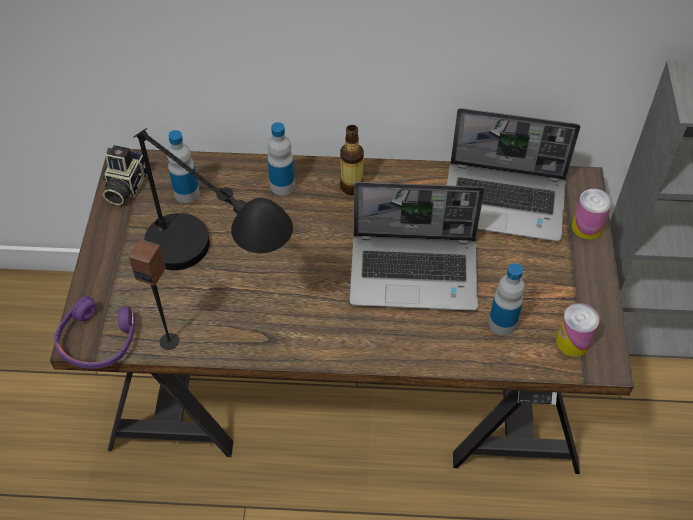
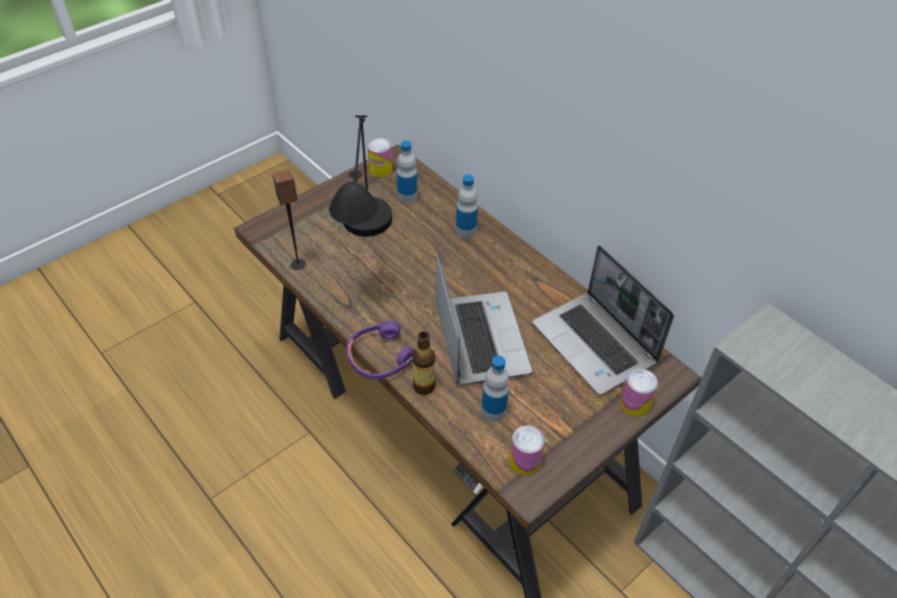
camera: 45 degrees right, 5 degrees down
purple headphones [54,296,135,369] -> purple headphones moved to [347,321,415,379]
camera [103,145,147,205] -> can [367,138,392,177]
bottle [340,125,364,195] -> bottle moved to [412,332,436,395]
laptop [350,182,485,311] -> laptop turned 150 degrees counterclockwise [436,253,532,386]

